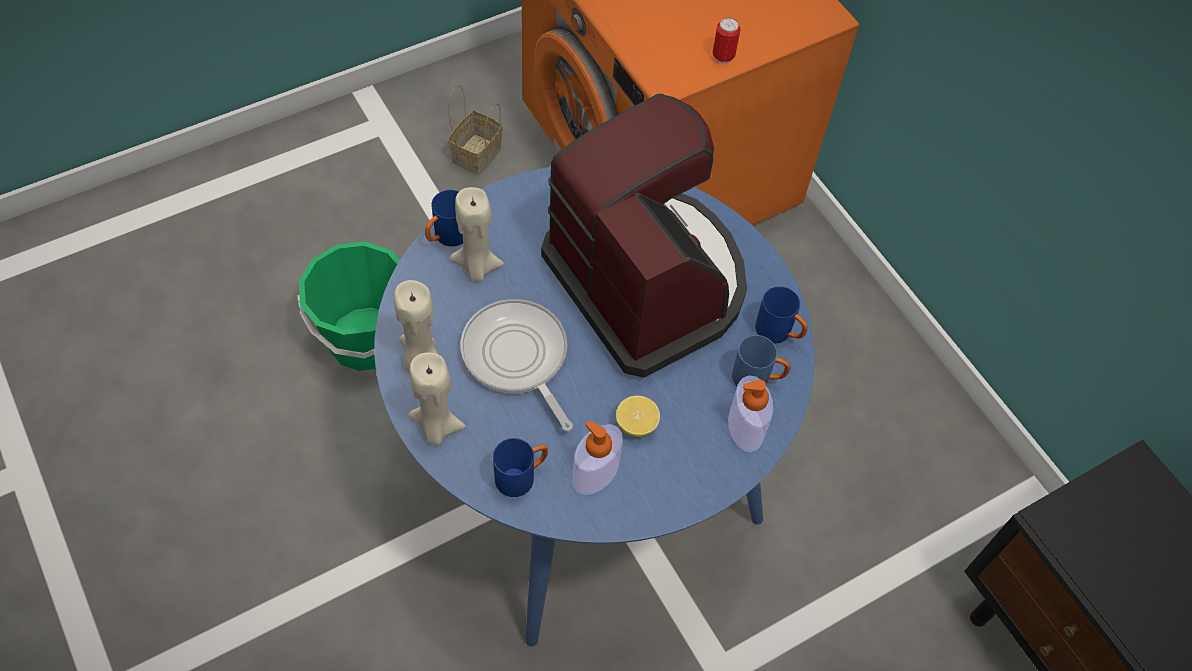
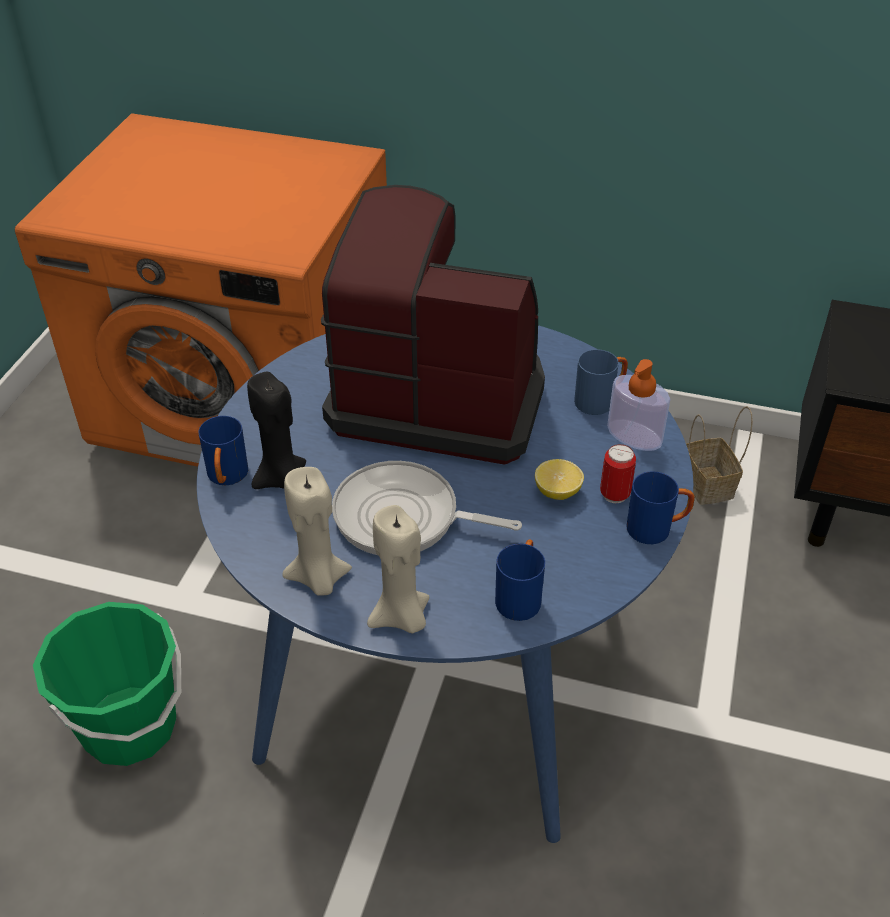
camera: 40 degrees left, 15 degrees down
basket [448,84,503,175] -> basket moved to [686,406,753,505]
beige candle [450,187,504,282] -> black candle [247,372,306,489]
soap dispenser [573,421,623,495] -> none
can [712,18,741,63] -> can moved to [600,444,636,503]
blue mug [755,286,808,343] -> blue mug moved to [627,472,695,544]

